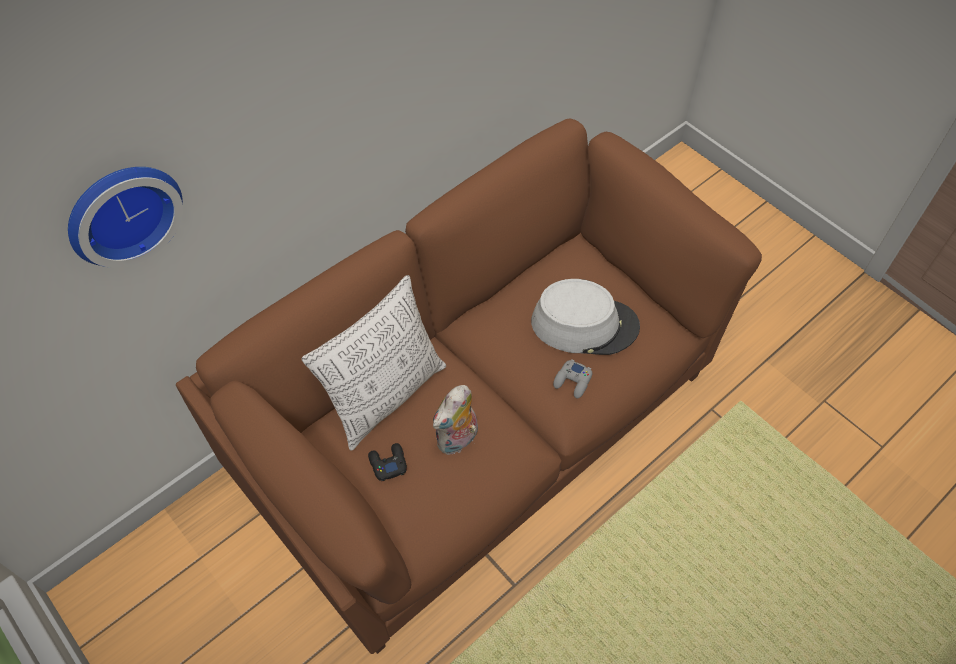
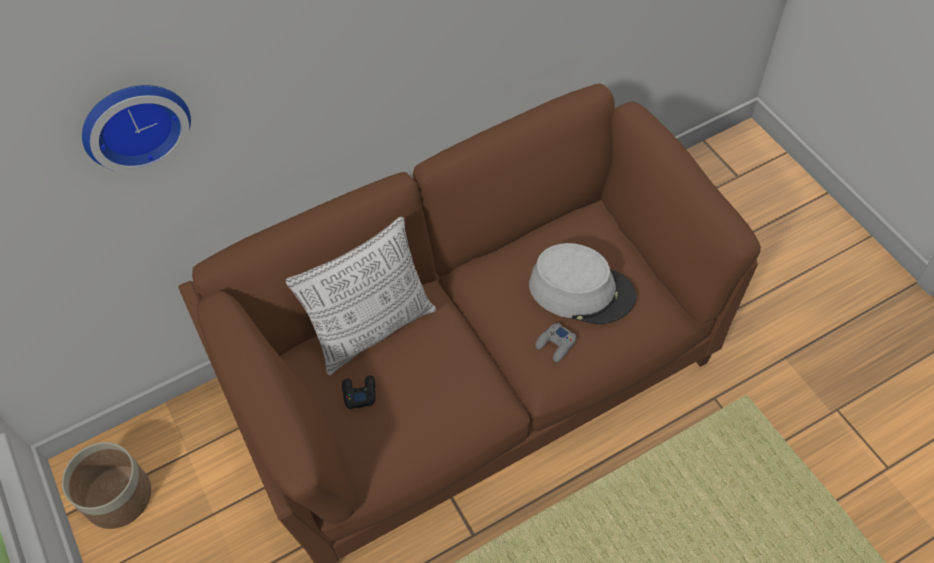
camera: 15 degrees right, 0 degrees up
plush toy [433,385,478,455] -> none
none -> planter [62,442,151,529]

